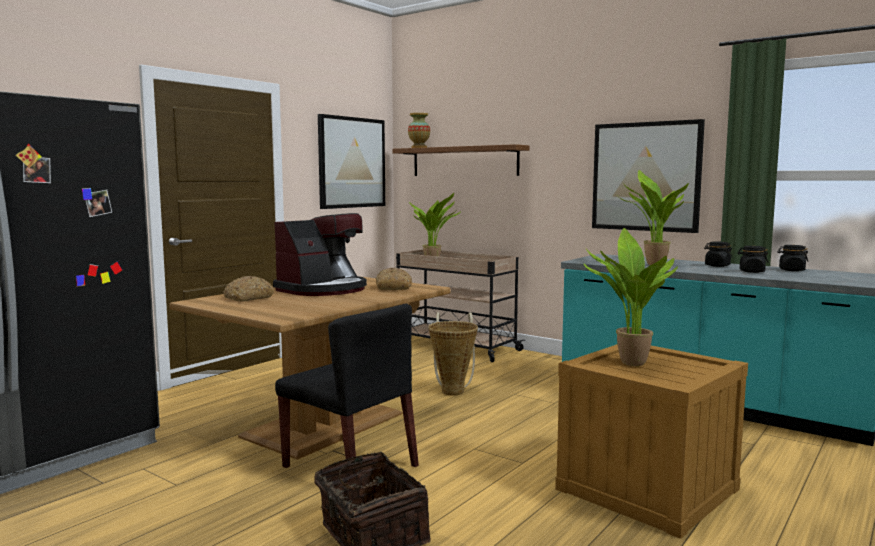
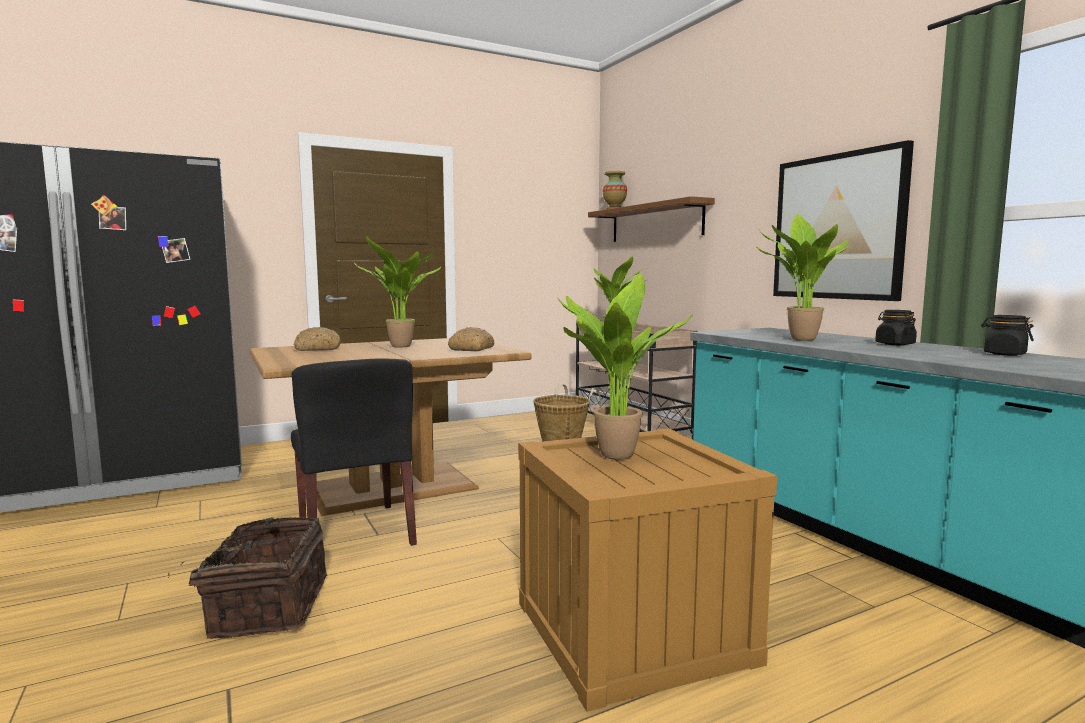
camera: 25 degrees right, 0 degrees up
coffee machine [273,213,367,296] -> potted plant [354,236,441,348]
picture [318,114,385,209] -> none
black jar [737,246,768,273] -> none

